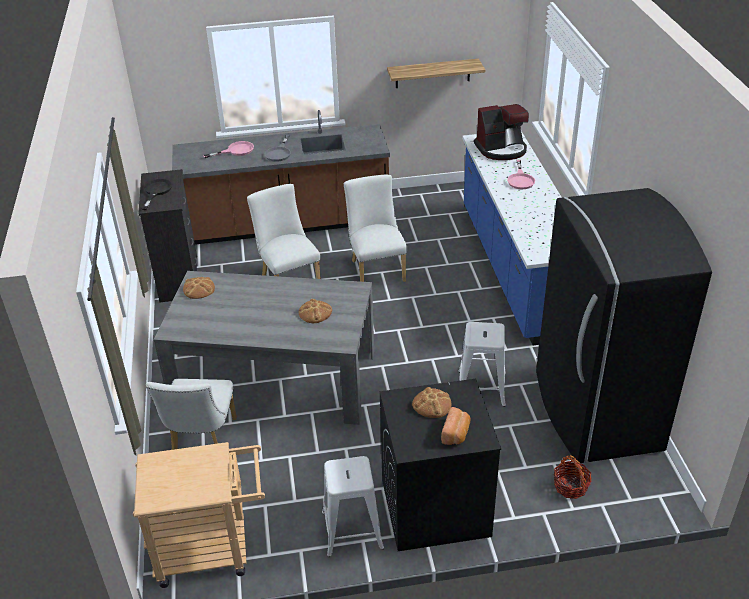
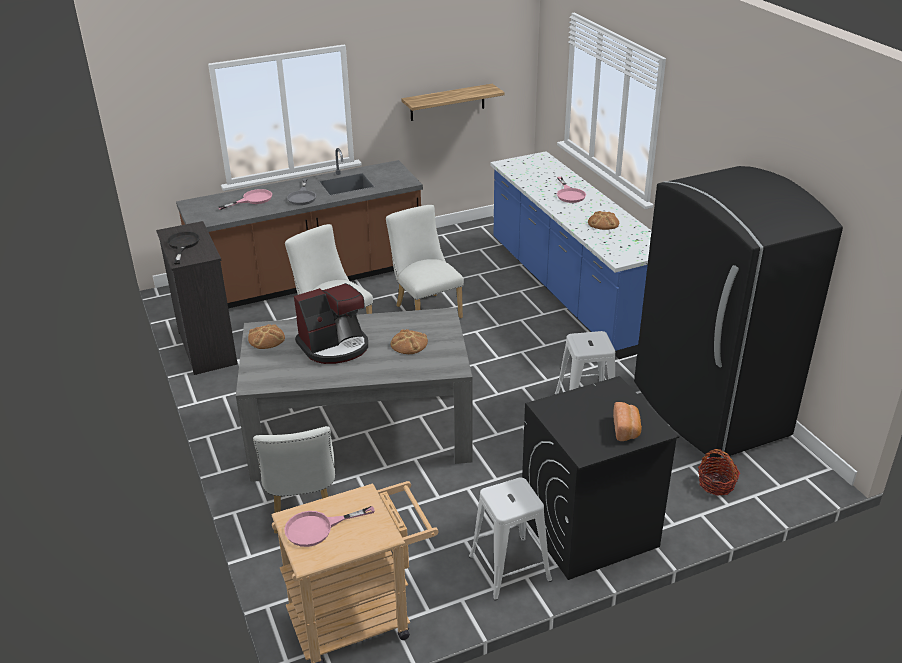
camera: 15 degrees left, 5 degrees down
bread [412,387,451,418] -> bread moved to [588,211,619,230]
coffee machine [474,104,529,160] -> coffee machine moved to [294,283,368,364]
none -> pink frying pan [284,506,375,547]

